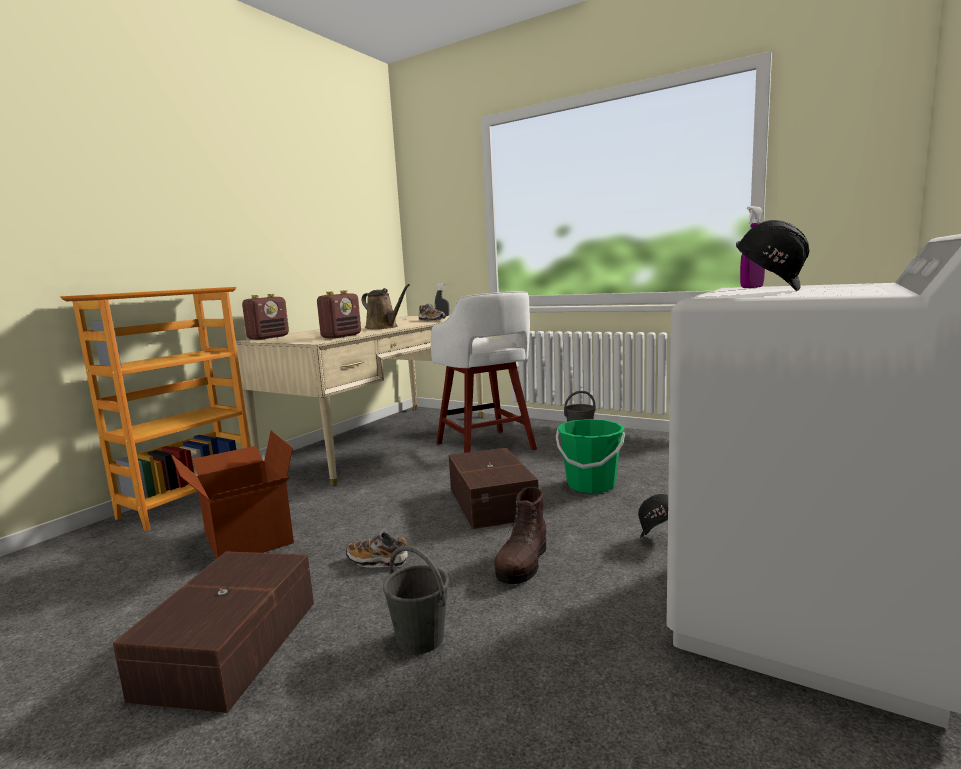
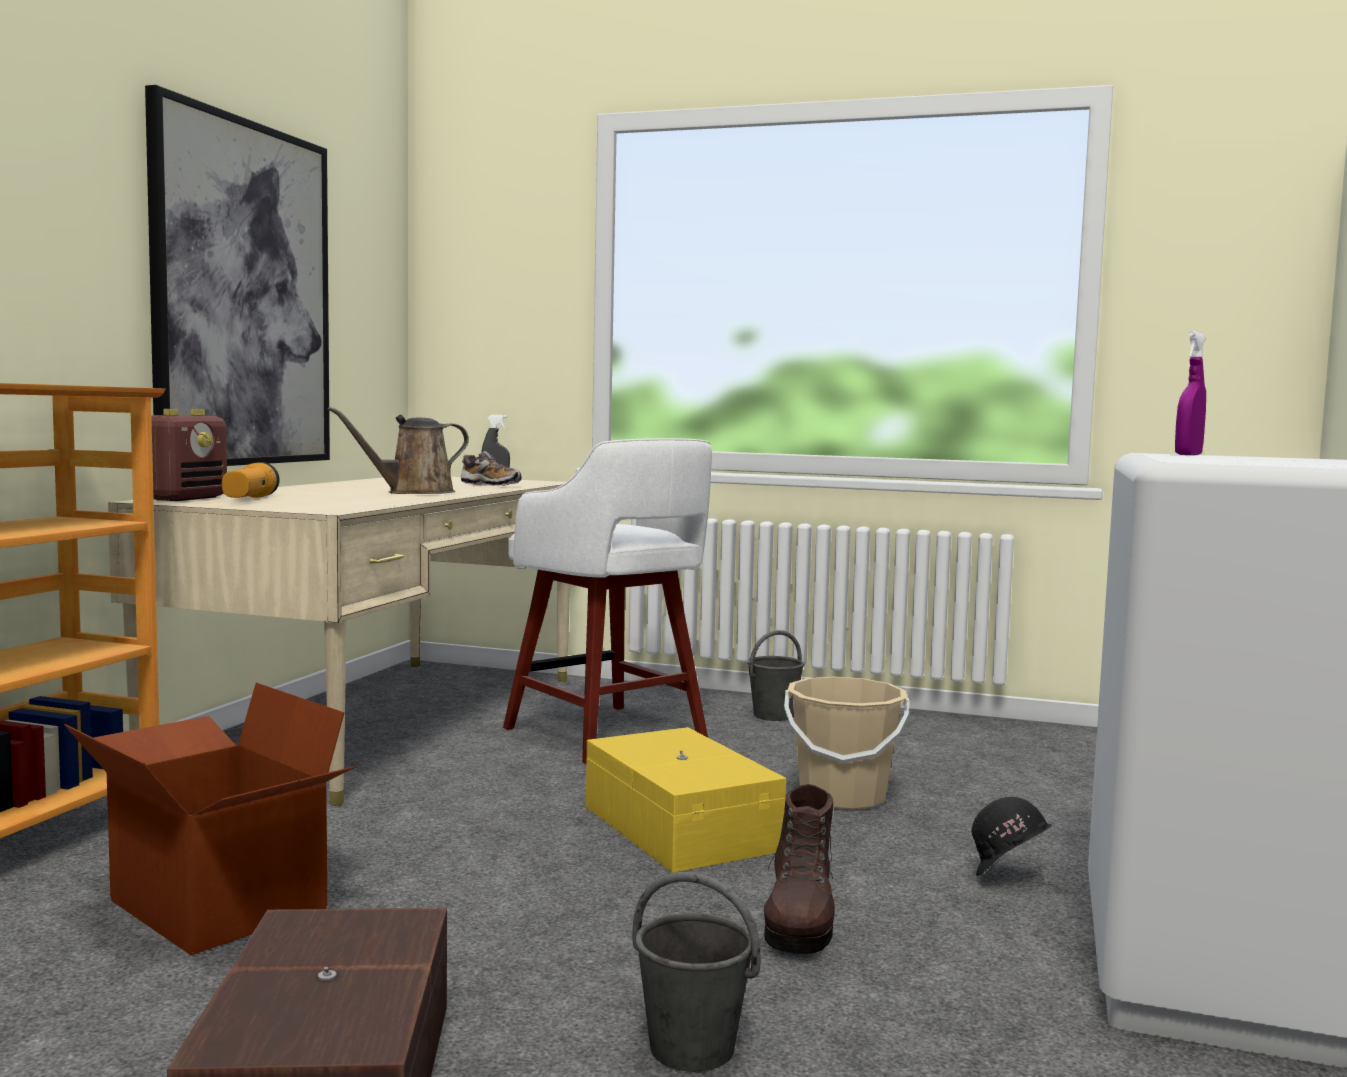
camera: 15 degrees left, 5 degrees down
radio [317,290,361,338] -> none
shoe [346,531,408,568] -> none
brown watering can [362,284,410,329] -> brown watering can turned 120 degrees clockwise [328,406,469,494]
brown storage box [449,448,539,529] -> yellow storage box [586,727,786,873]
green bucket [555,419,625,493] -> beige bucket [784,677,909,810]
black hard hat [736,220,809,291] -> none
none -> picture [145,85,330,466]
none -> flashlight [222,462,280,498]

